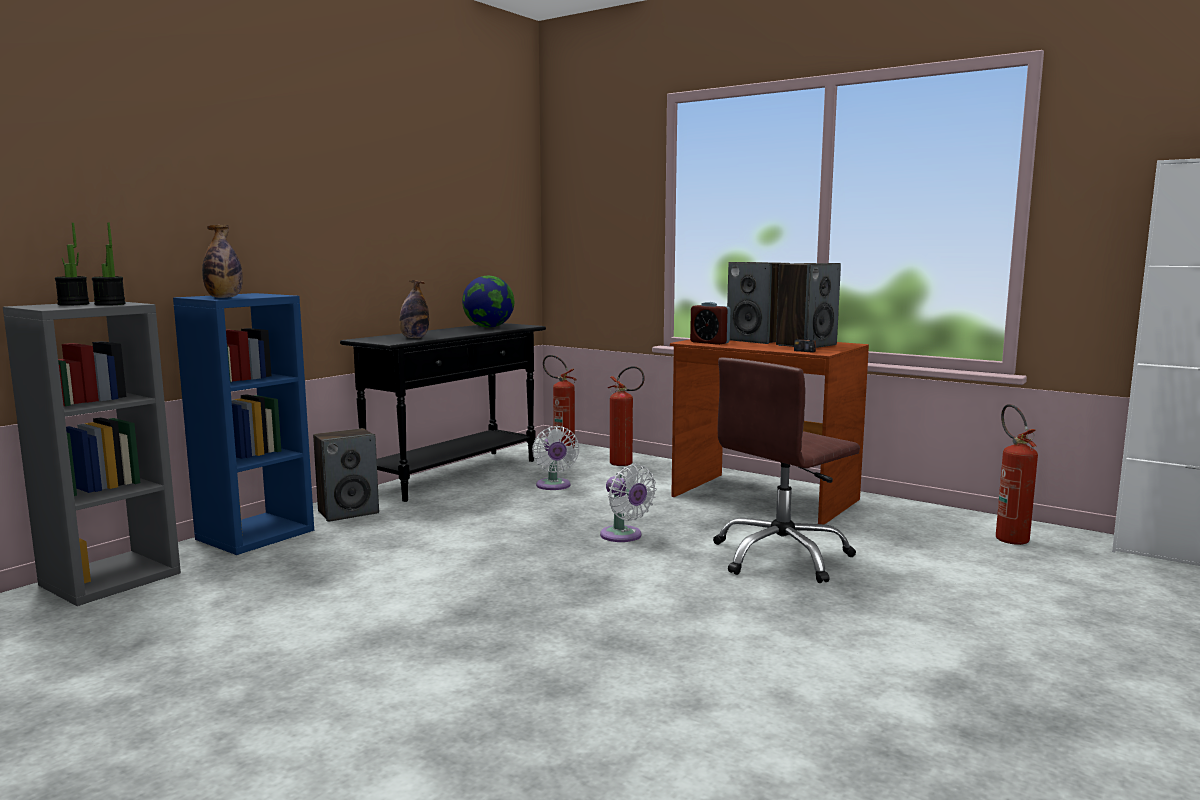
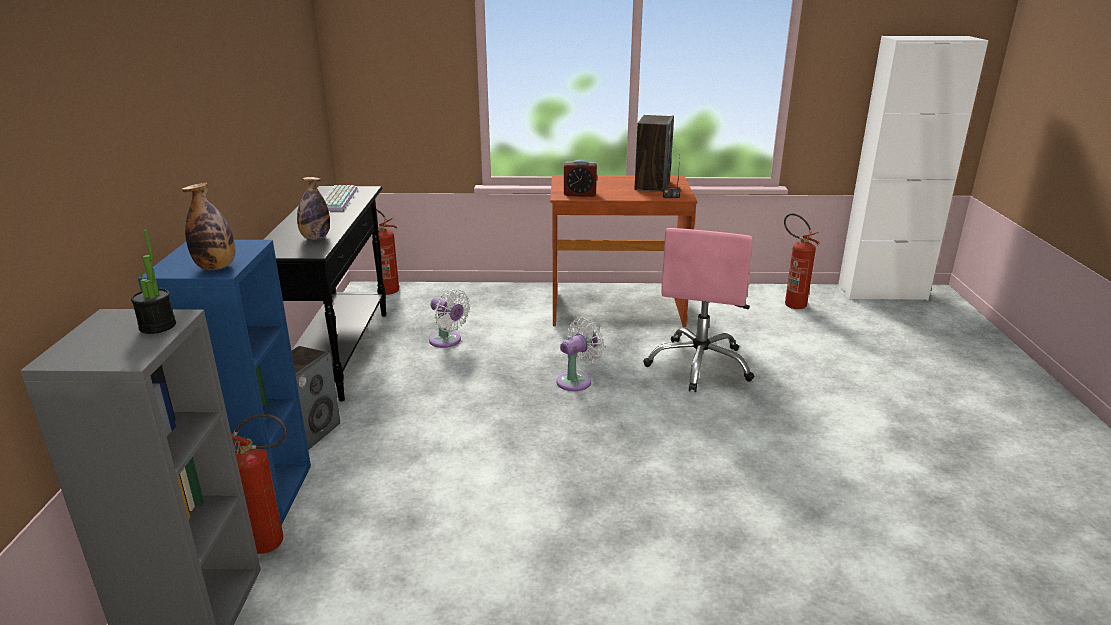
camera: 35 degrees left, 15 degrees up
potted plant [55,223,89,306] -> none
globe [462,276,514,328] -> keyboard [324,185,357,211]
white fan [600,464,657,542] -> white fan turned 60 degrees counterclockwise [556,318,605,391]
fire extinguisher [608,366,645,466] -> fire extinguisher moved to [231,414,287,554]
brown office chair [713,358,860,583] -> pink office chair [643,228,755,392]
speaker [727,262,790,344] -> none

